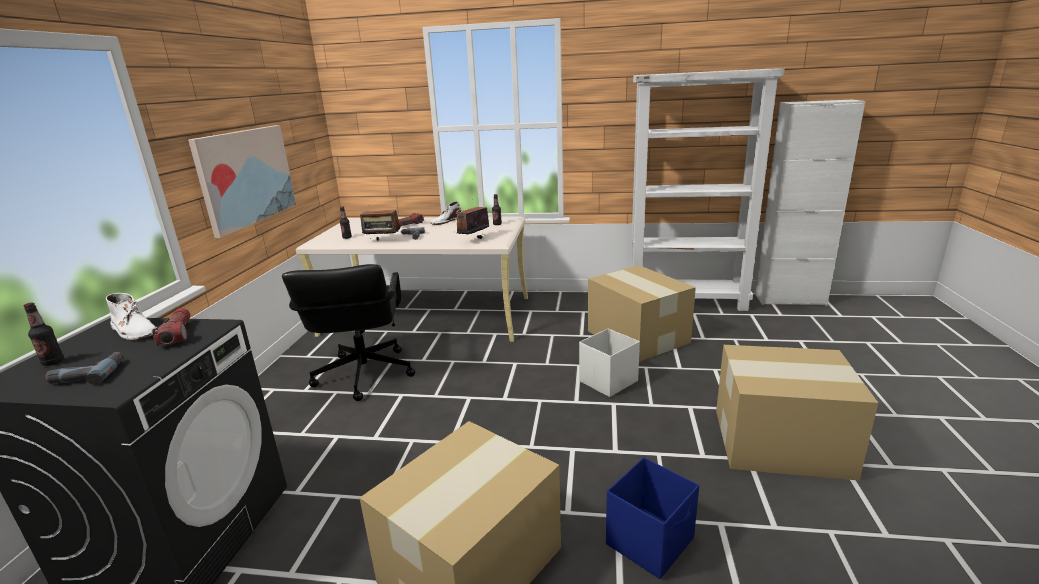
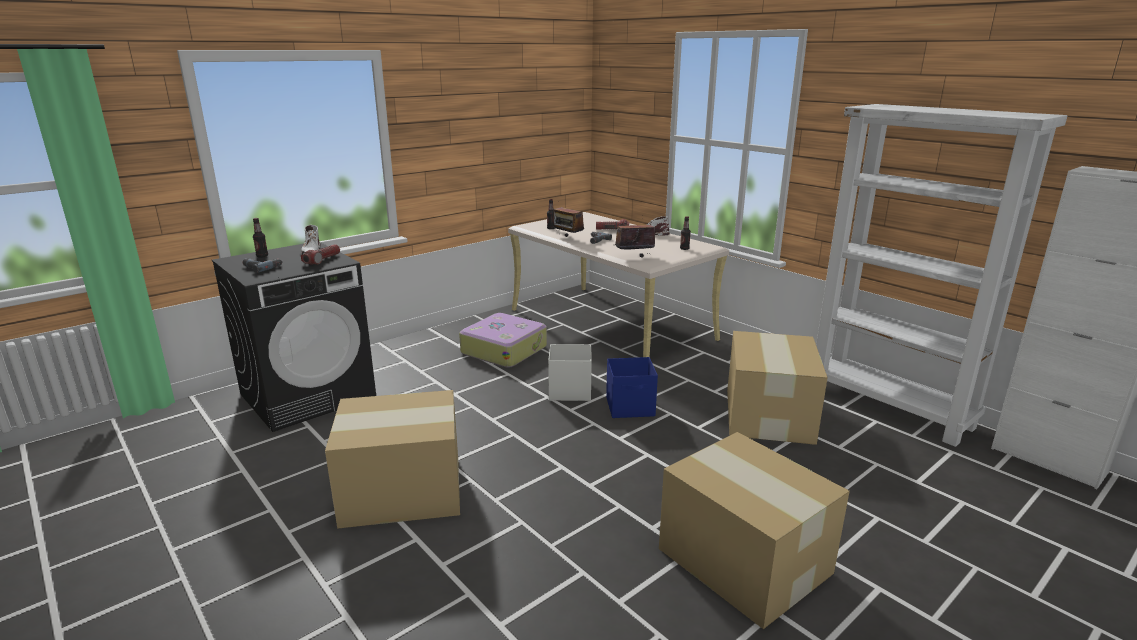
camera: 40 degrees right, 0 degrees up
picture [188,125,296,238] -> none
black office chair [282,264,415,401] -> suitcase [459,313,547,368]
white storage box [579,328,640,397] -> white storage box moved to [548,344,592,401]
blue storage box [606,457,699,579] -> blue storage box moved to [606,357,658,418]

